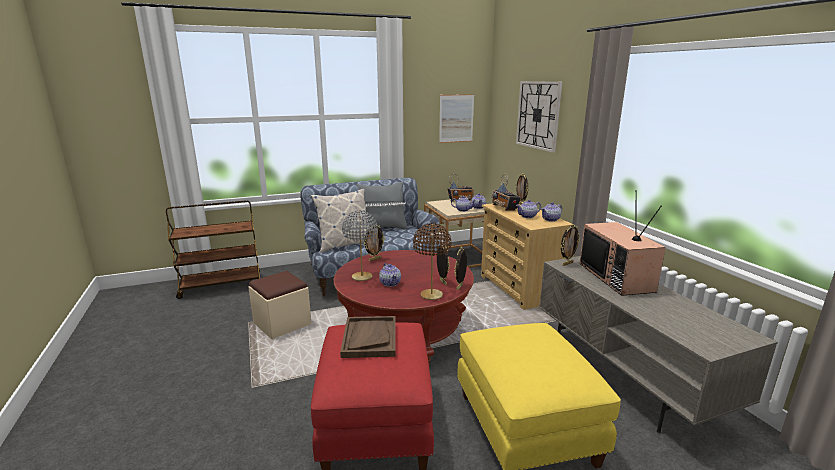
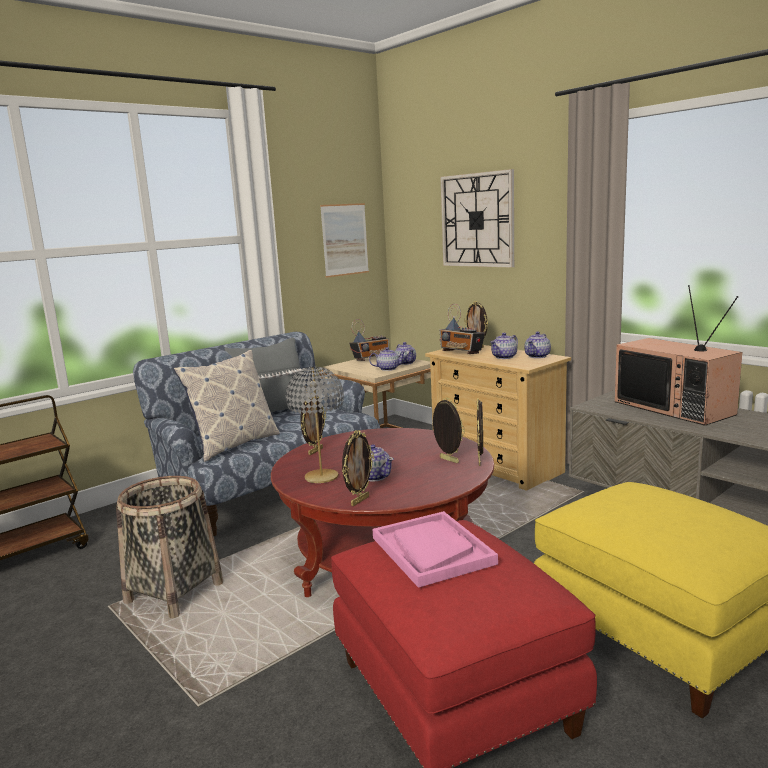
camera: 20 degrees left, 5 degrees down
beige ottoman [248,271,311,339] -> basket [116,476,223,618]
brown tray [340,316,396,358] -> pink tray [372,511,498,588]
brown table lamp [413,223,452,300] -> none
picture frame [561,224,580,266] -> picture frame moved to [342,430,374,506]

